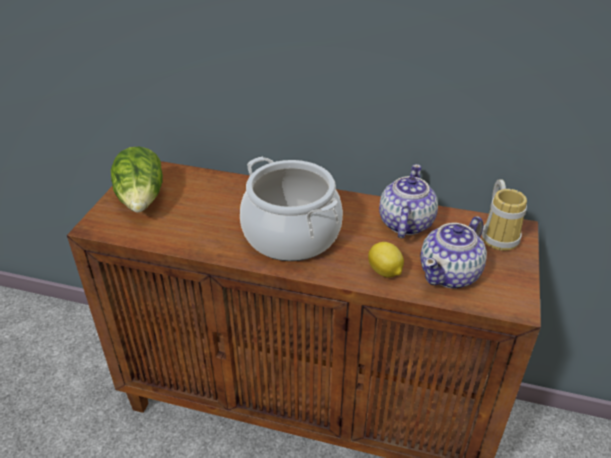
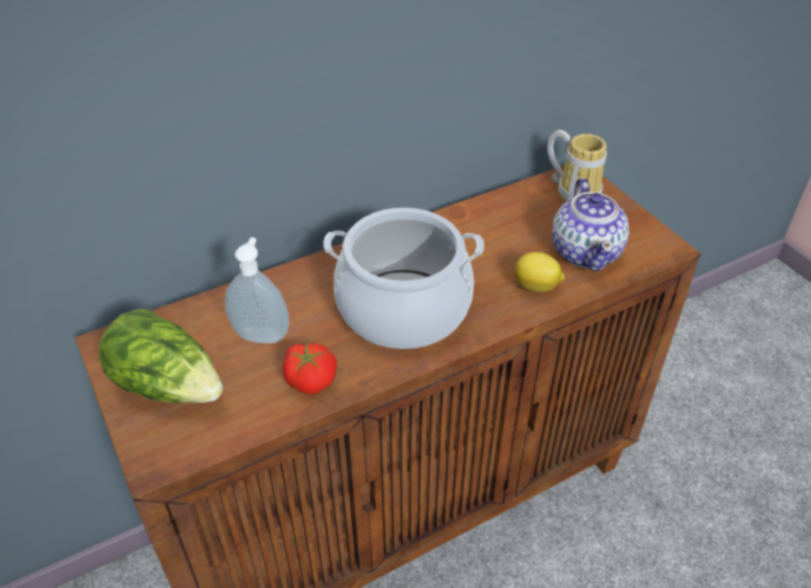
camera: 45 degrees left, 5 degrees up
teapot [379,164,438,238] -> none
none -> soap dispenser [225,237,289,344]
none -> tomato [283,343,337,394]

